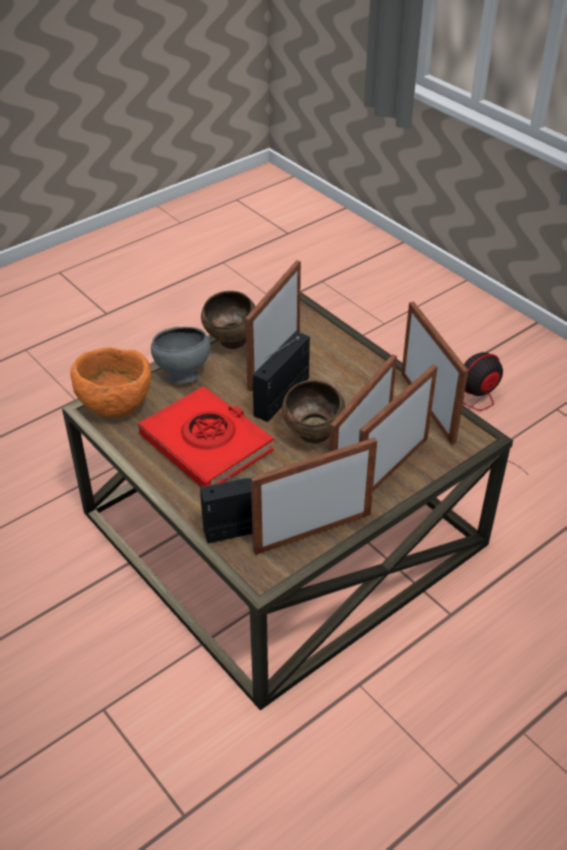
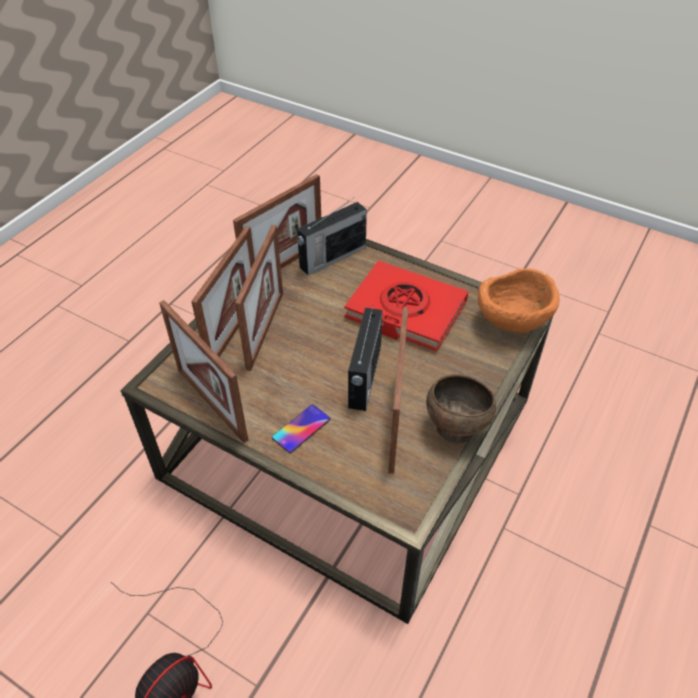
camera: 160 degrees right, 5 degrees up
grey bowl [151,327,210,383] -> none
brown bowl [282,380,345,444] -> none
none -> phone [272,404,331,453]

